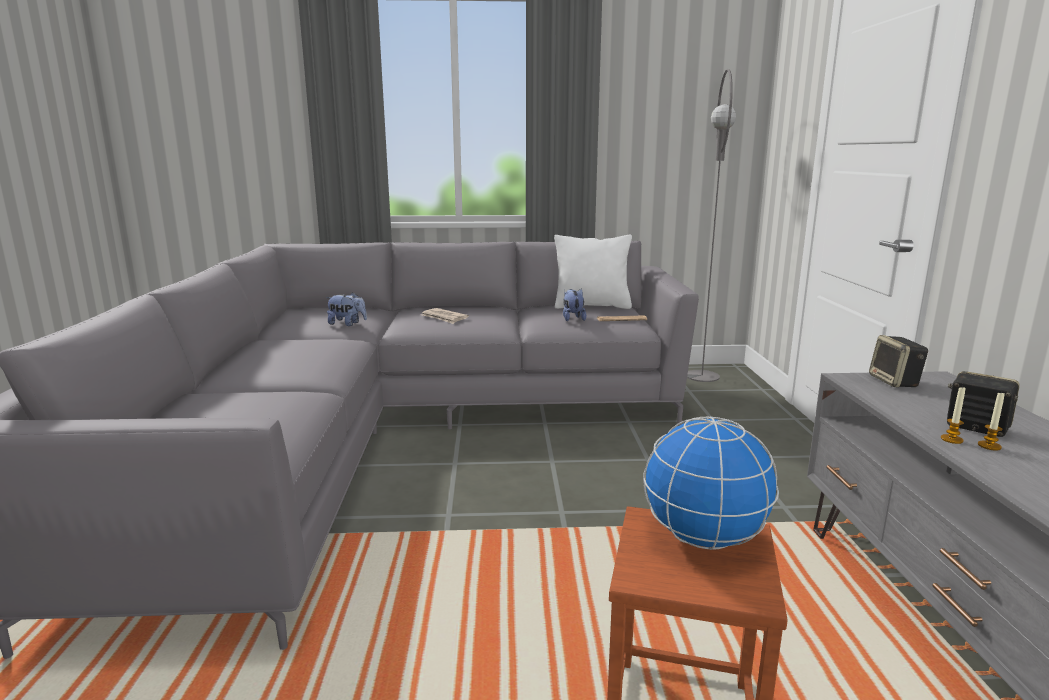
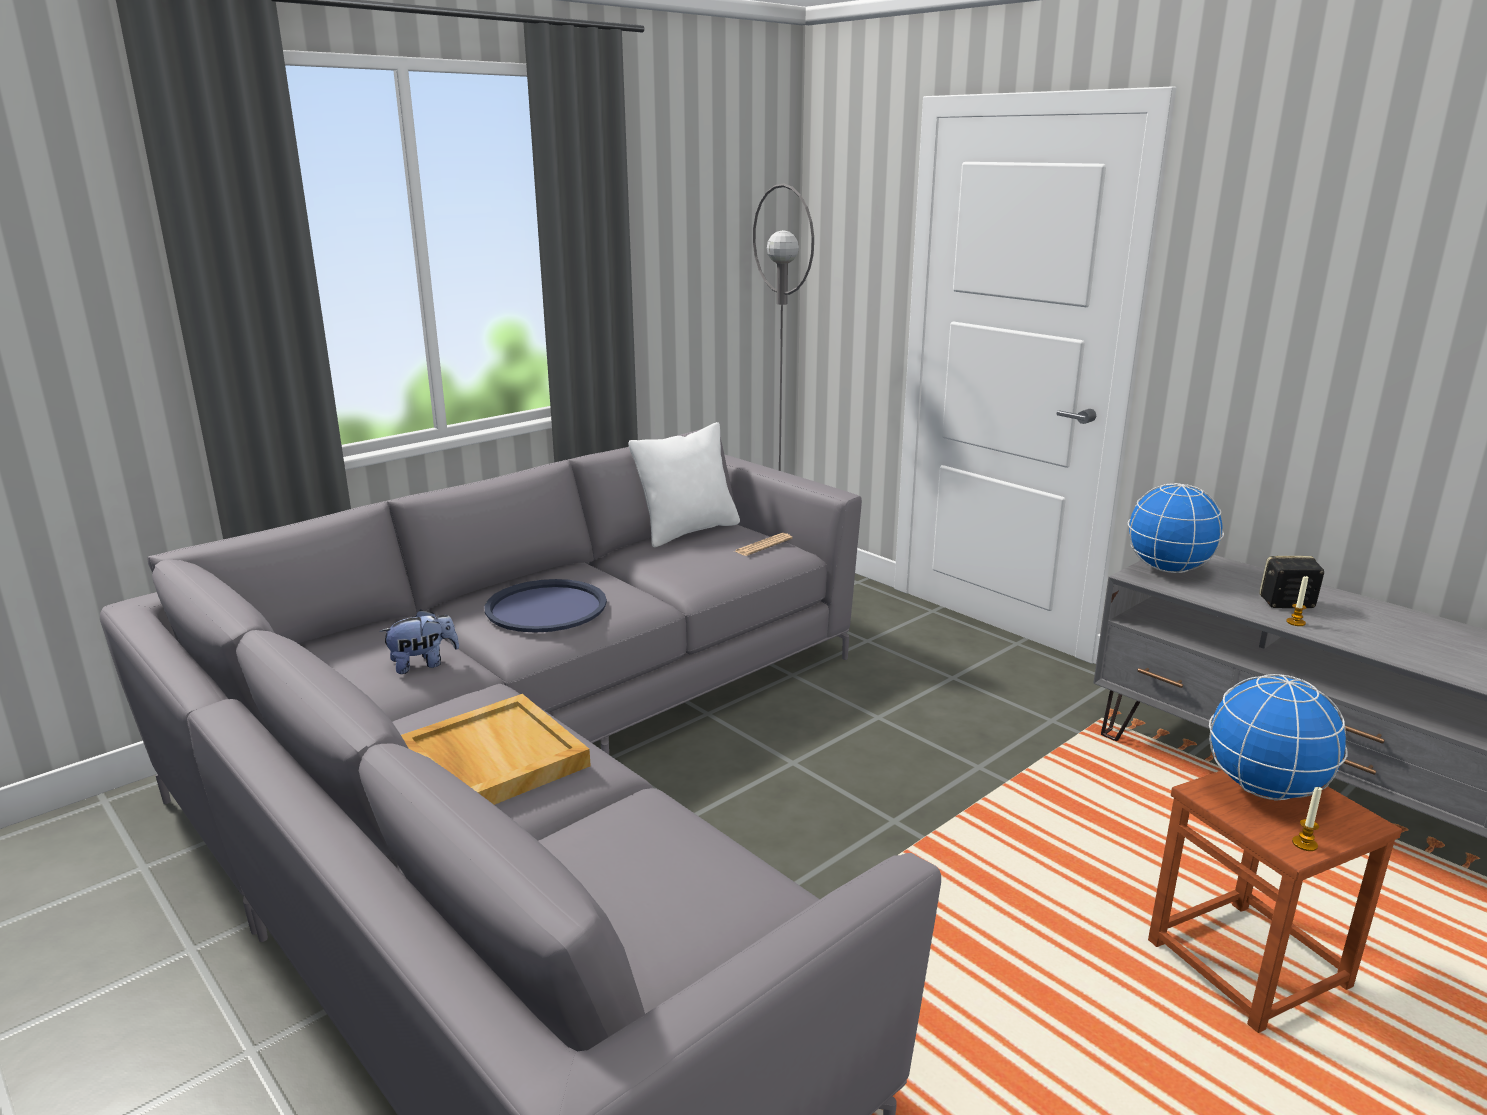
camera: 40 degrees left, 5 degrees up
newspaper [421,308,469,324] -> blue tray [484,579,607,633]
plush toy [563,289,587,321] -> none
speaker [869,335,928,387] -> globe [1128,483,1224,573]
candle [978,391,1005,451] -> candle moved to [1292,786,1322,851]
none -> beige tray [401,694,591,805]

